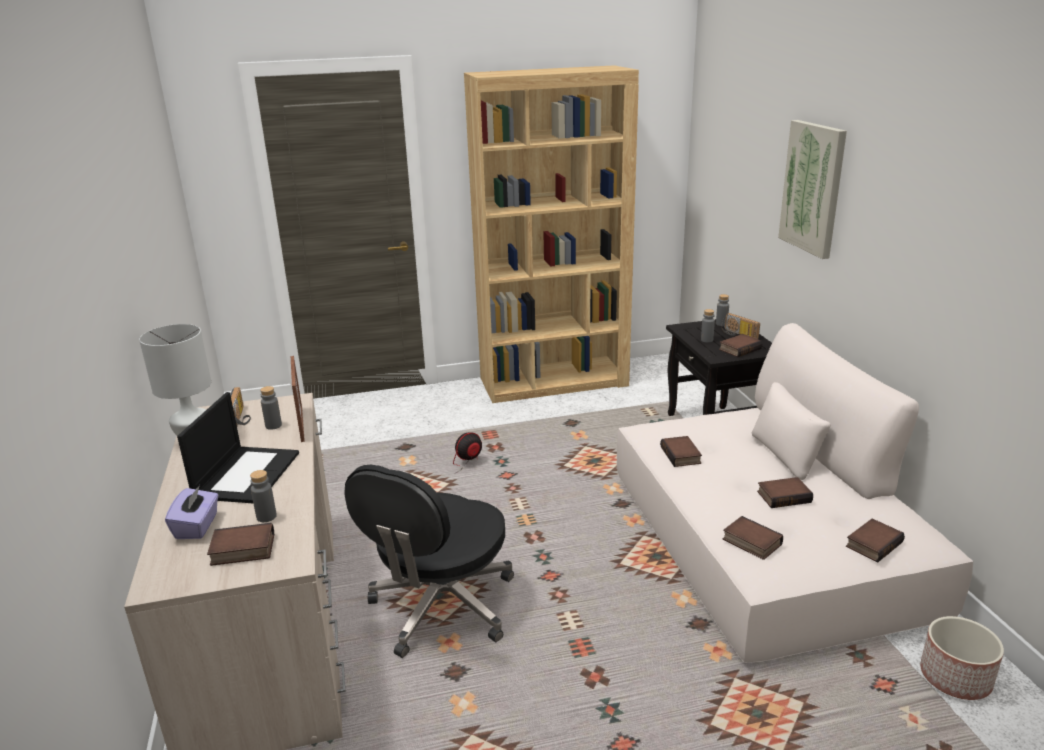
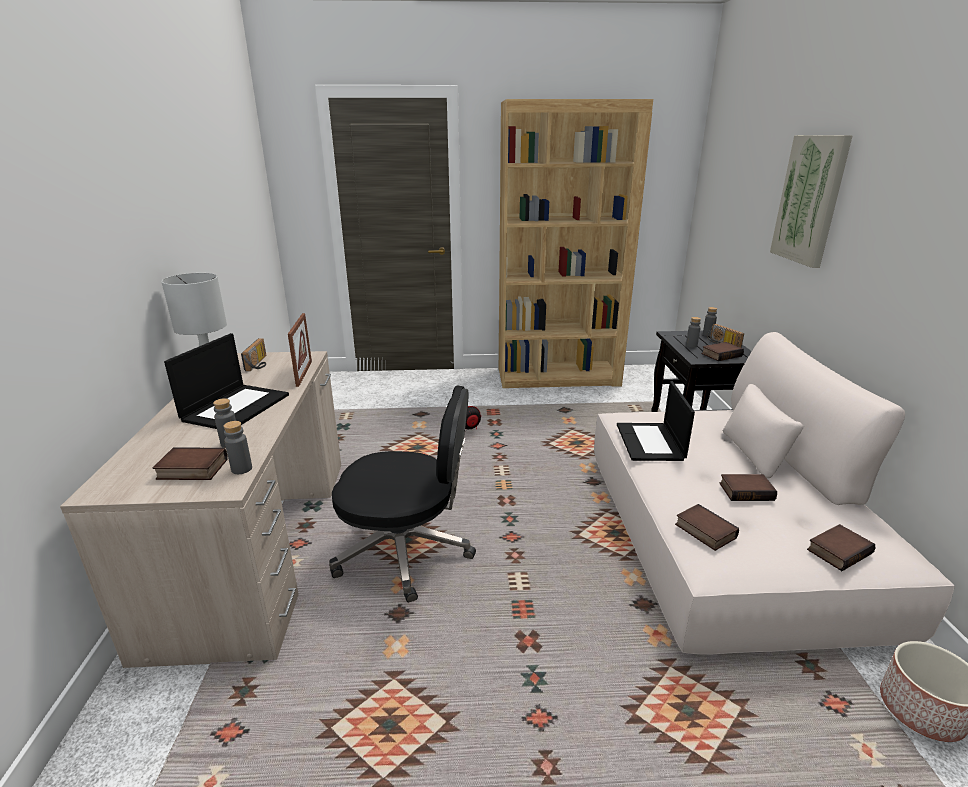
camera: 10 degrees right, 0 degrees up
purple tissue box [165,485,218,539] -> none
grey bottle [260,386,282,430] -> grey bottle moved to [223,421,252,474]
black office chair [344,465,514,658] -> black office chair turned 120 degrees counterclockwise [329,385,476,603]
book [660,436,702,467] -> laptop [617,381,695,461]

